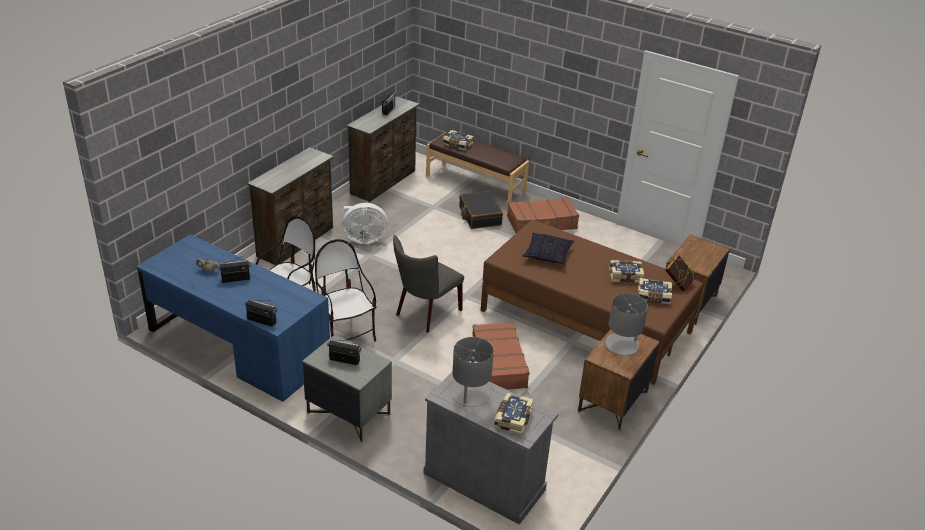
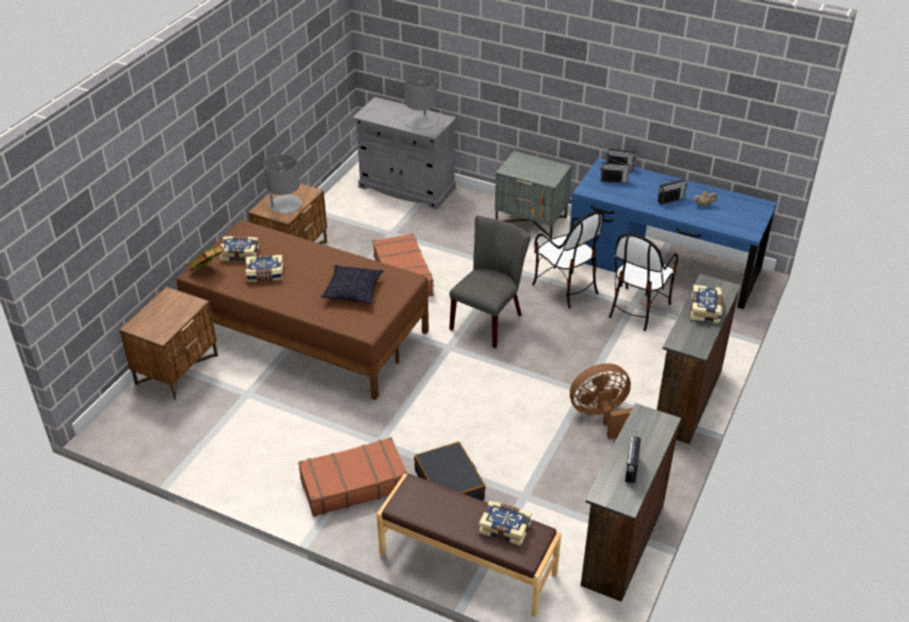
camera: 175 degrees right, 5 degrees up
radio [327,339,361,365] -> radio moved to [600,158,632,184]
white fan [342,203,388,244] -> brown fan [570,363,632,439]
book [494,393,534,436] -> book moved to [691,285,723,323]

